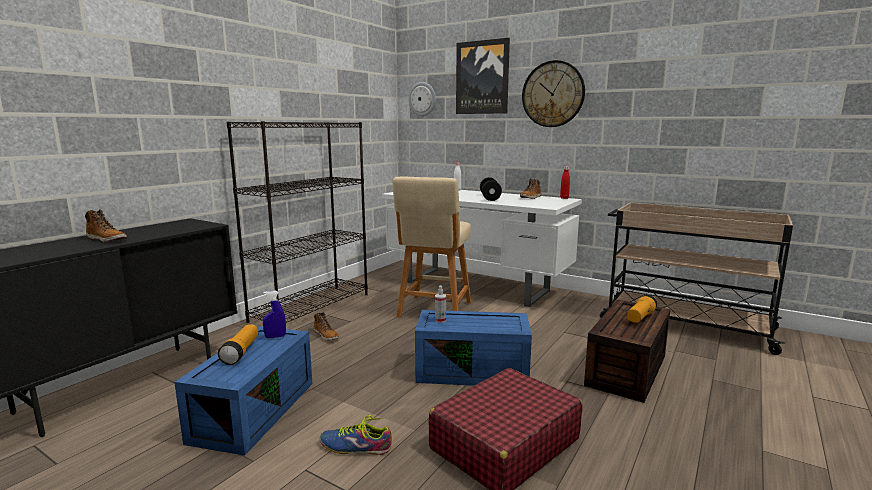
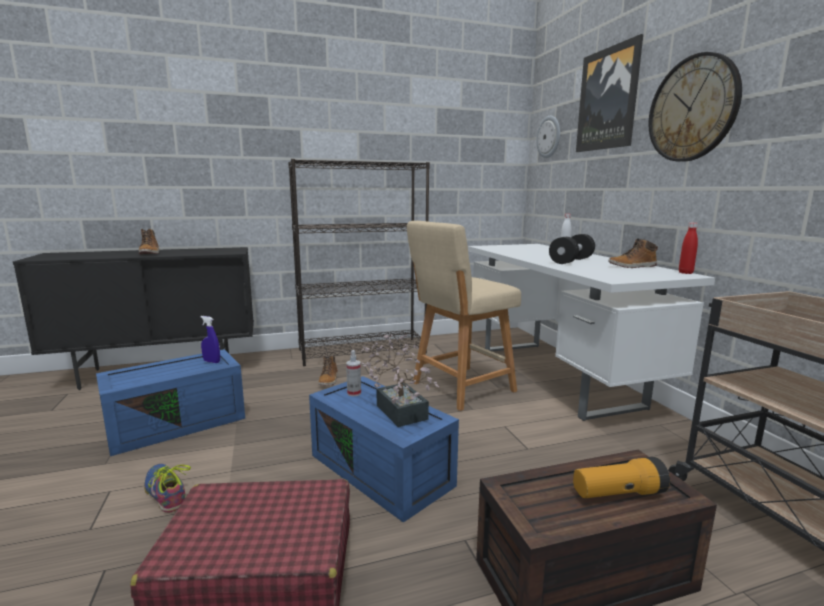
camera: 40 degrees right, 0 degrees up
flashlight [218,324,258,365] -> none
none -> potted plant [361,334,439,427]

